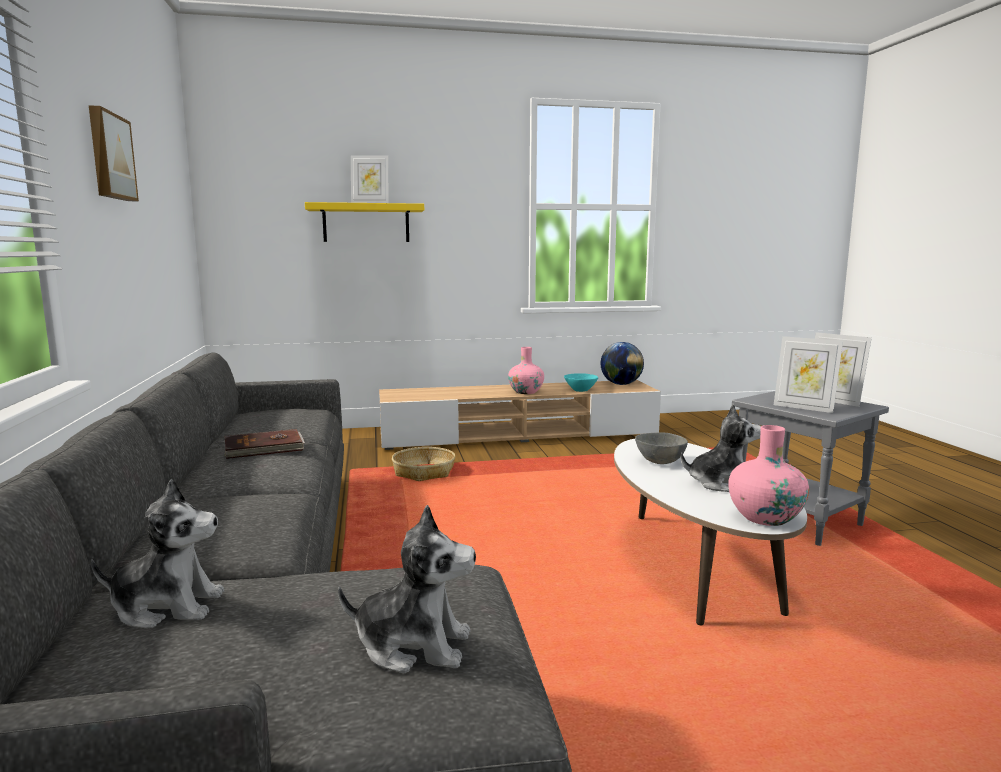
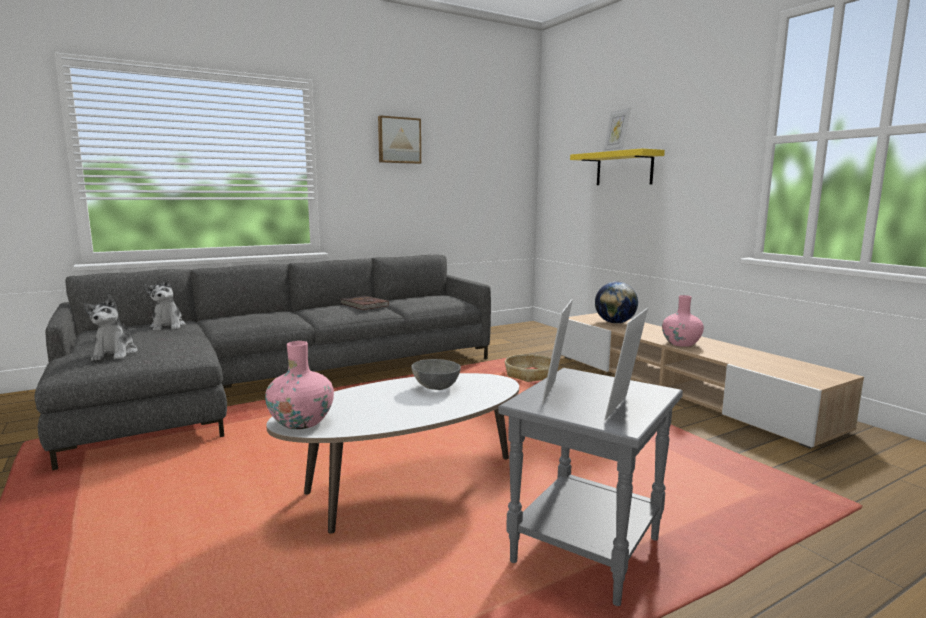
camera: 70 degrees right, 0 degrees up
turquoise bowl [564,373,598,392] -> none
globe [601,342,644,385] -> globe moved to [595,282,638,324]
plush toy [681,404,761,492] -> none

